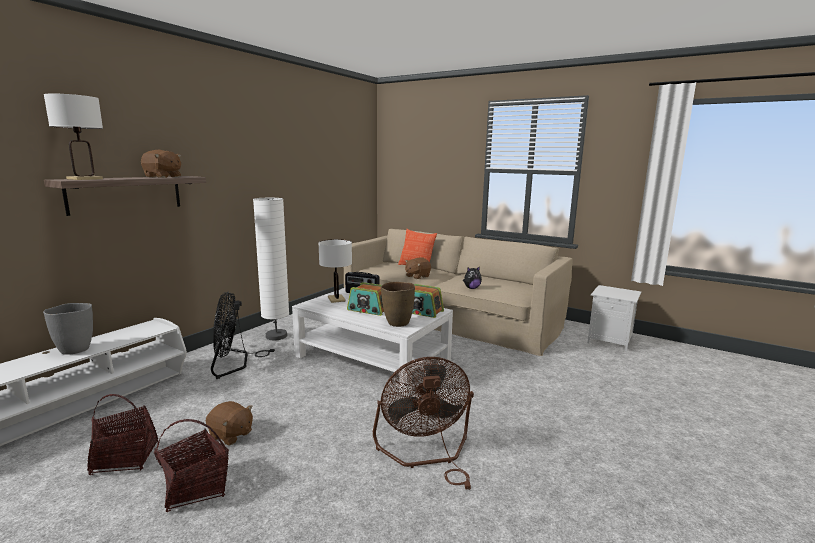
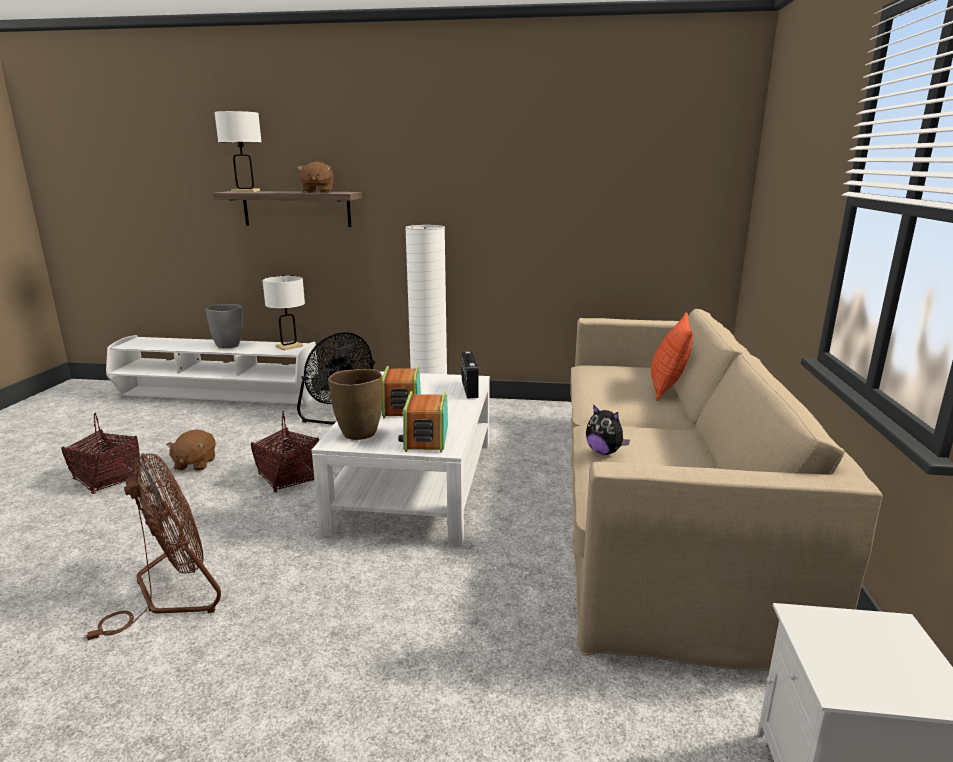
camera: 65 degrees right, 5 degrees up
basket [87,394,158,475] -> basket moved to [251,411,319,492]
white table lamp [319,239,352,303] -> white table lamp moved to [262,275,305,351]
brown plush toy [405,258,431,279] -> none

